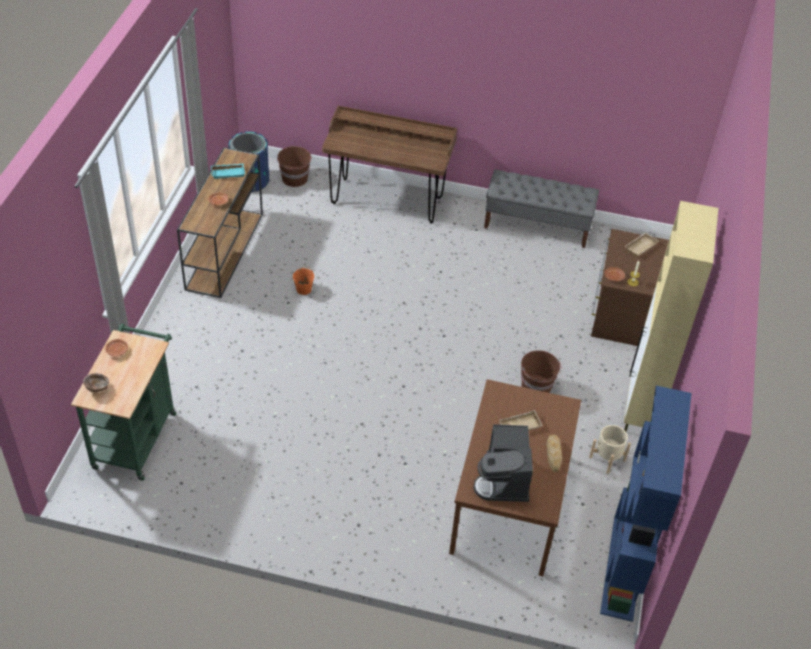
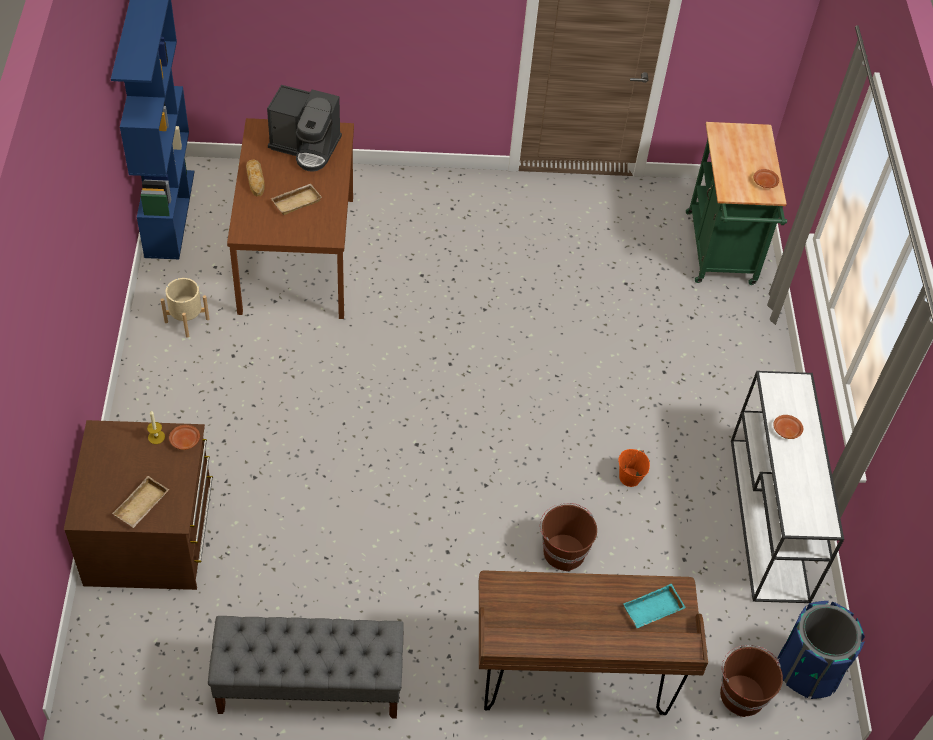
camera: 165 degrees right, 5 degrees up
brown bowl [83,373,109,392] -> none
brown console table [177,147,263,298] -> white console table [731,371,844,603]
turquoise tray [211,164,245,179] -> turquoise tray moved to [623,584,686,629]
coffee machine [473,424,533,502] -> coffee machine turned 120 degrees clockwise [267,85,342,172]
brown bucket [521,350,562,393] -> brown bucket moved to [540,503,597,571]
beige cabinet [624,201,718,431] -> none

